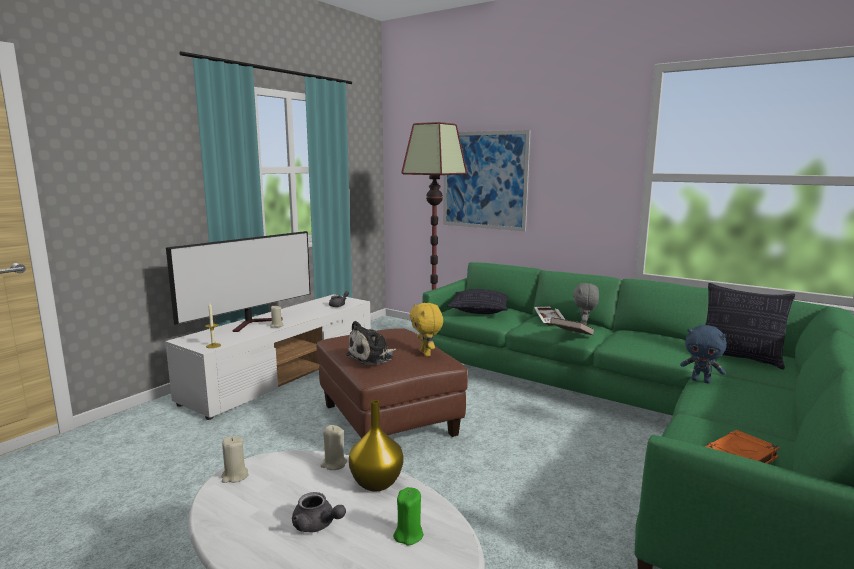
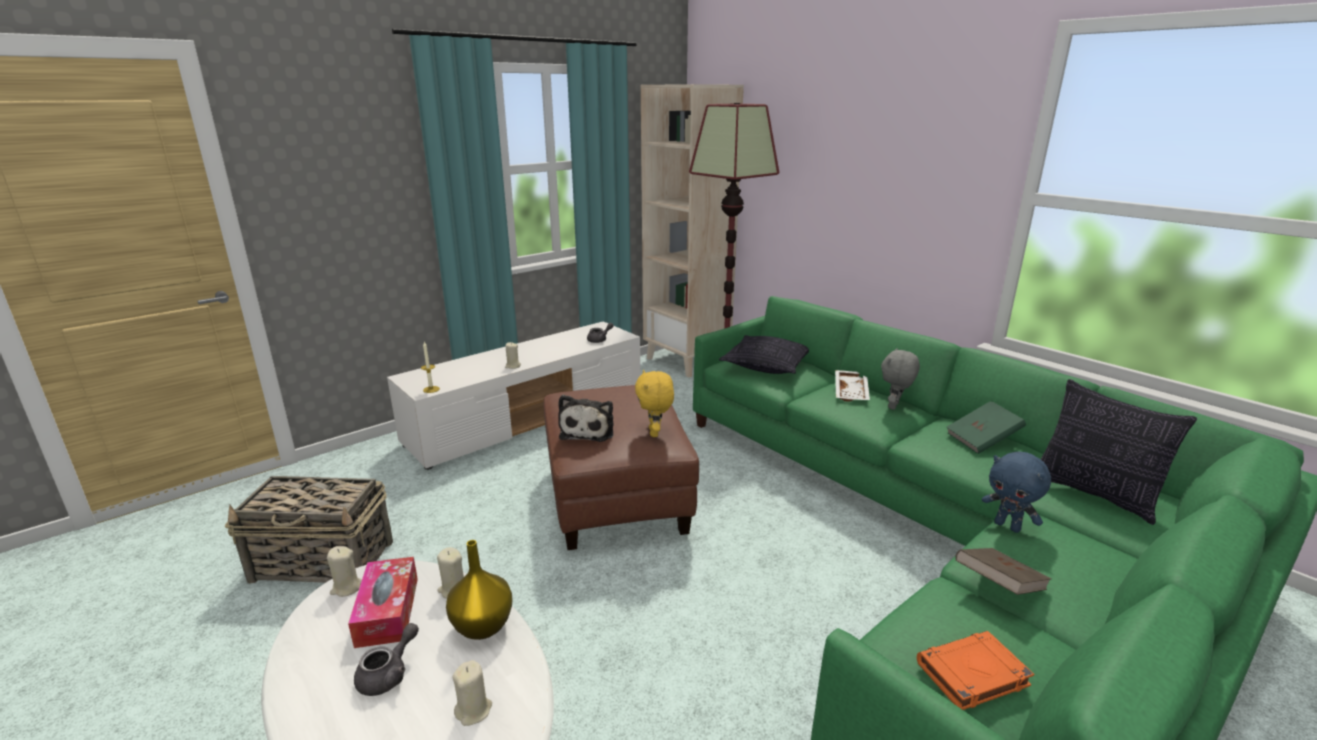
camera: 15 degrees right, 10 degrees up
television [166,231,310,332] -> none
grey teapot [292,492,346,532] -> grey teapot turned 105 degrees counterclockwise [354,623,419,696]
plush toy [346,321,396,365] -> plush toy turned 60 degrees counterclockwise [558,395,614,442]
green candle [393,487,424,545] -> beige candle [453,660,492,726]
picture [443,130,530,231] -> none
brown book [550,317,595,335] -> brown book moved to [956,548,1052,595]
none -> basket [225,476,393,584]
none -> tissue box [348,557,418,648]
none -> beige bookcase [641,84,744,377]
none -> green book [946,402,1026,454]

